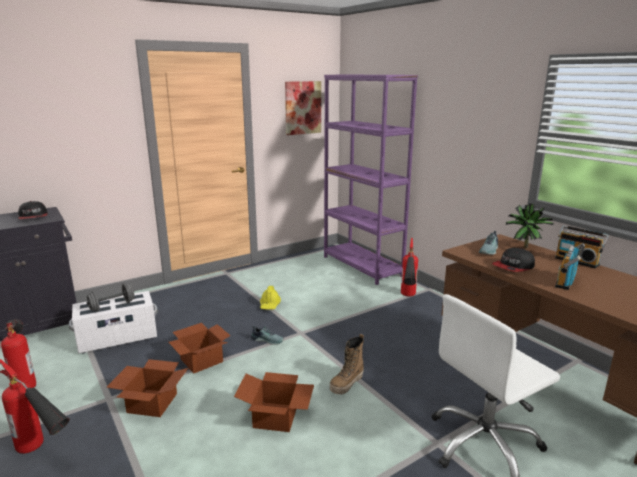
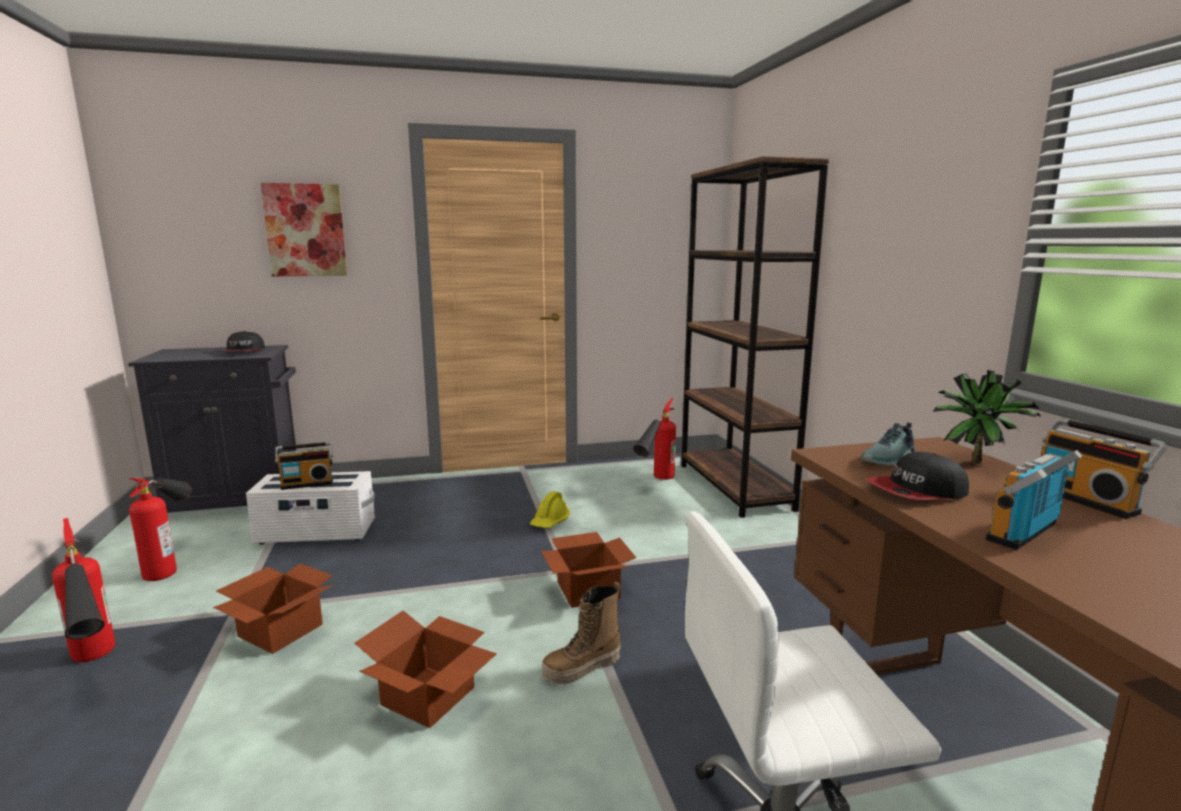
camera: 20 degrees right, 5 degrees down
grey dumbbell [87,283,135,312] -> radio [275,442,333,490]
cardboard box [169,323,231,373] -> cardboard box moved to [541,532,636,608]
shoe [251,325,284,345] -> none
picture [285,81,321,135] -> picture moved to [261,183,347,276]
purple bookcase [324,75,418,285] -> brown bookcase [681,156,830,518]
fire extinguisher [401,238,418,297] -> fire extinguisher moved to [633,398,676,480]

